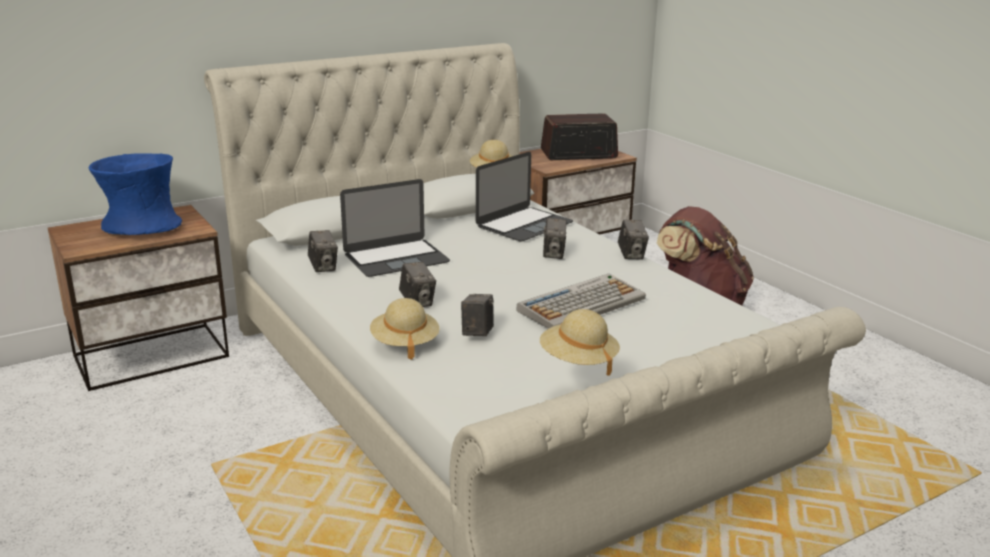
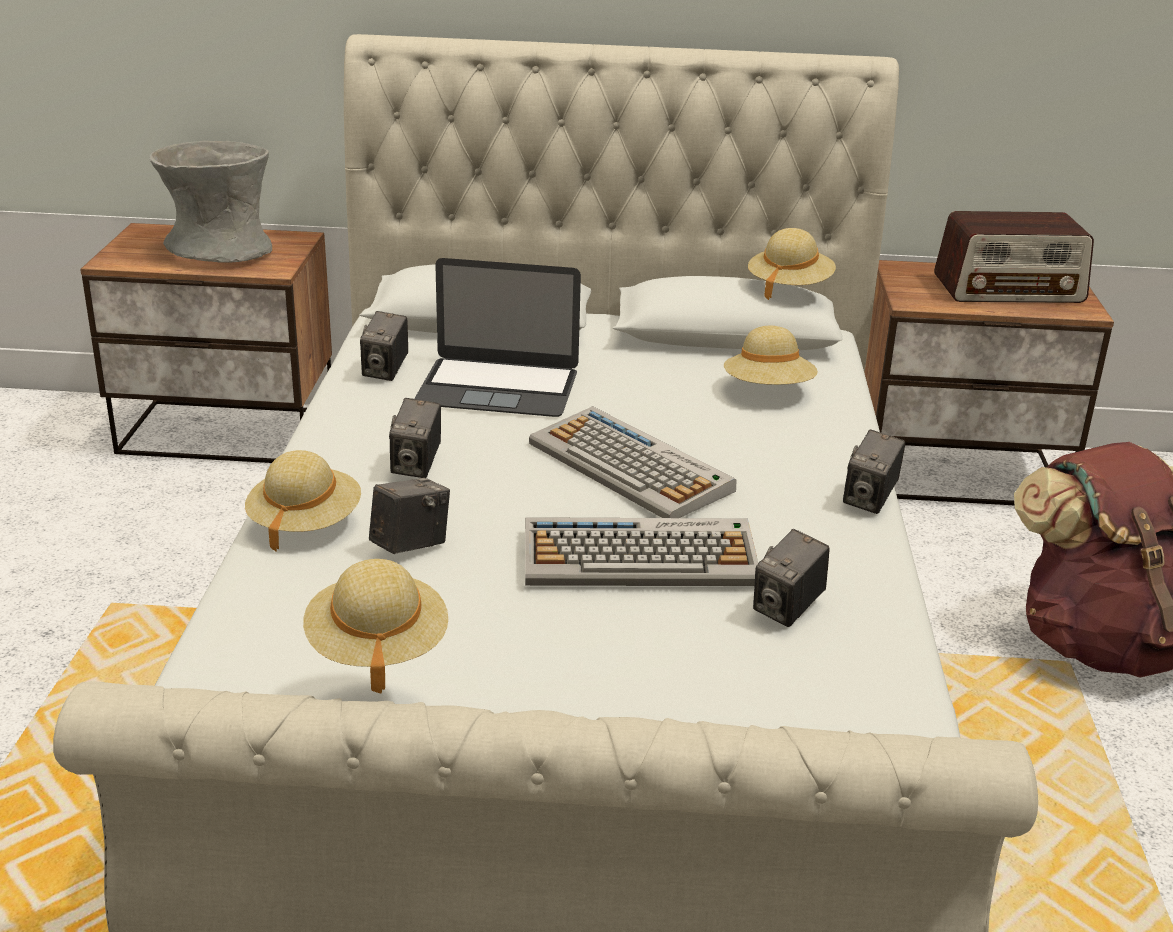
camera: 35 degrees right, 5 degrees up
blue vase [89,153,182,235] -> grey vase [149,140,272,263]
laptop [476,152,573,242] -> beige hat [724,326,818,385]
radio [541,113,618,160] -> radio turned 150 degrees clockwise [934,211,1094,303]
camera [543,218,567,259] -> camera moved to [753,529,830,627]
none -> keyboard [529,406,737,518]

